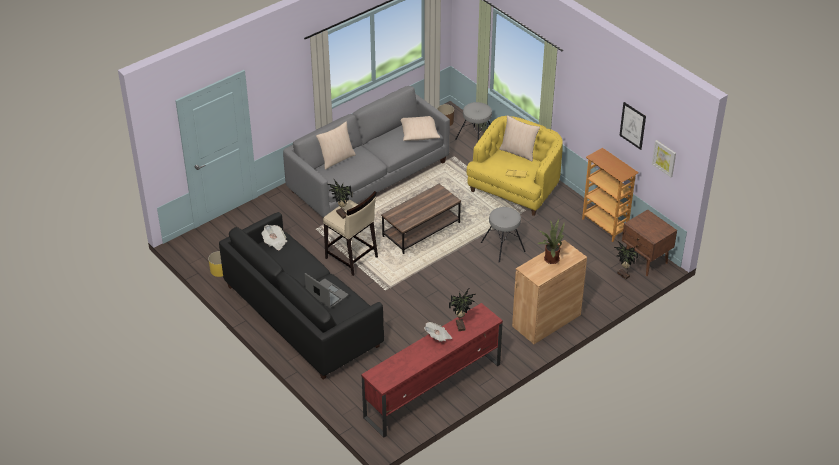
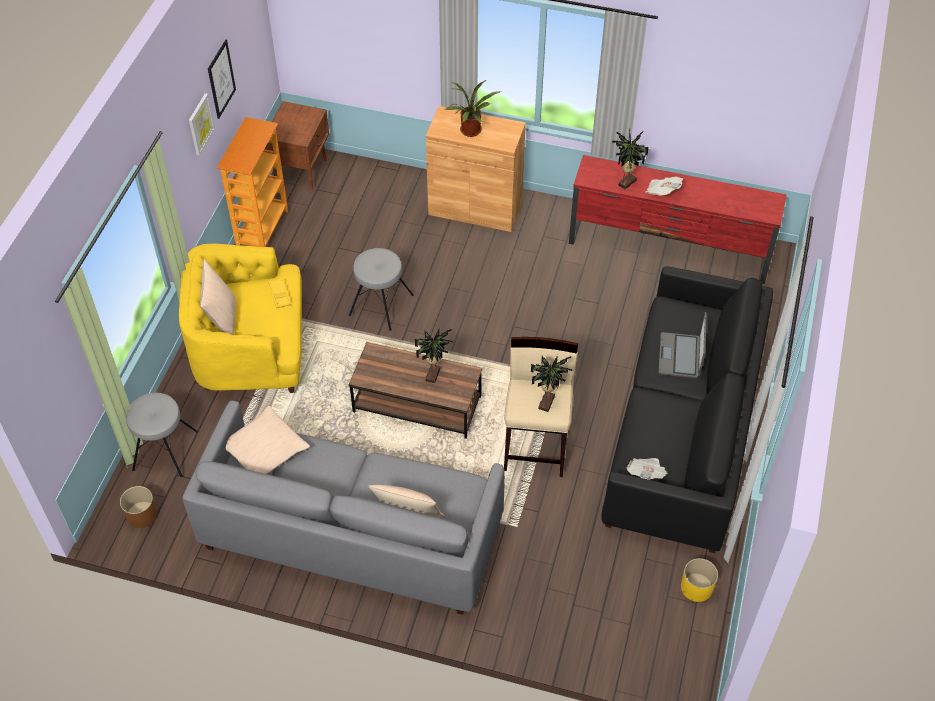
camera: 125 degrees left, 10 degrees up
potted plant [614,241,638,280] -> potted plant moved to [415,329,453,383]
picture [652,140,676,177] -> picture moved to [189,93,215,155]

